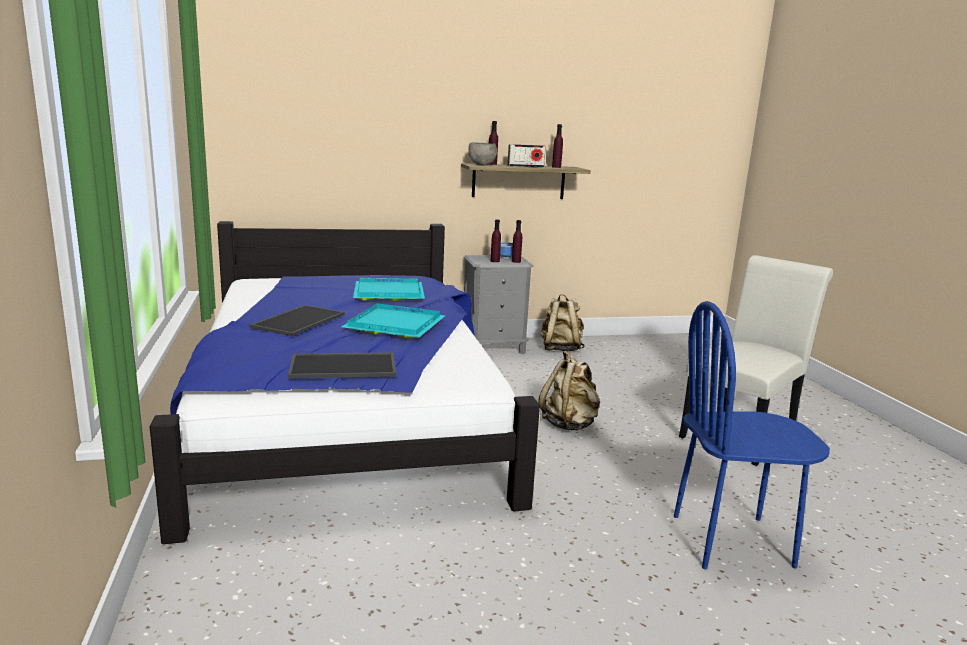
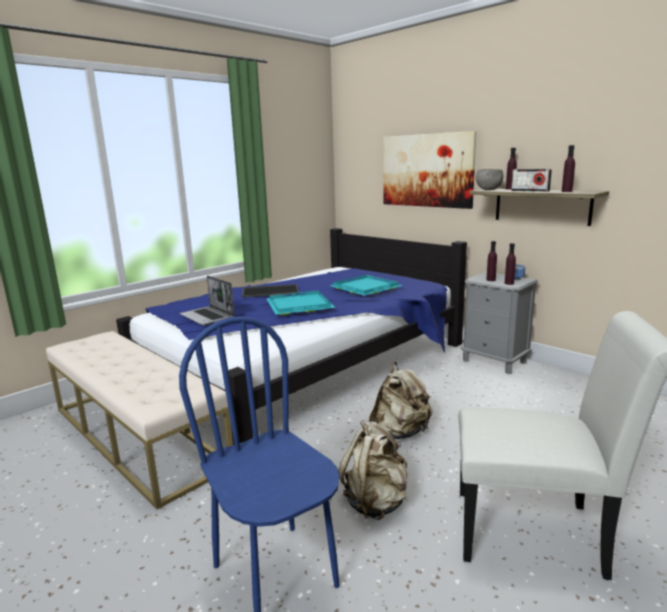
camera: 60 degrees right, 0 degrees up
tray [288,352,396,378] -> laptop [179,275,235,325]
beige backpack [540,294,585,352] -> beige backpack moved to [338,420,408,520]
none -> beige bench [46,331,233,509]
none -> picture [383,131,477,209]

